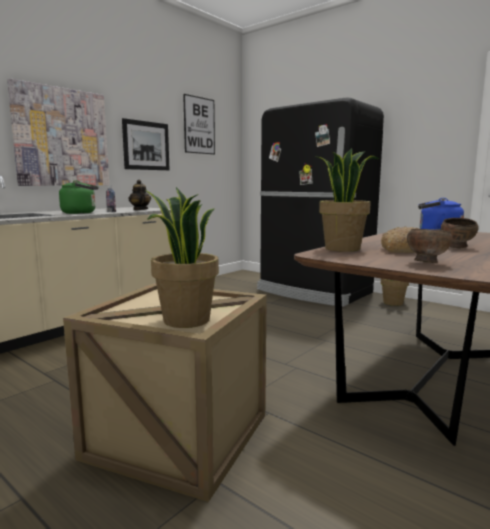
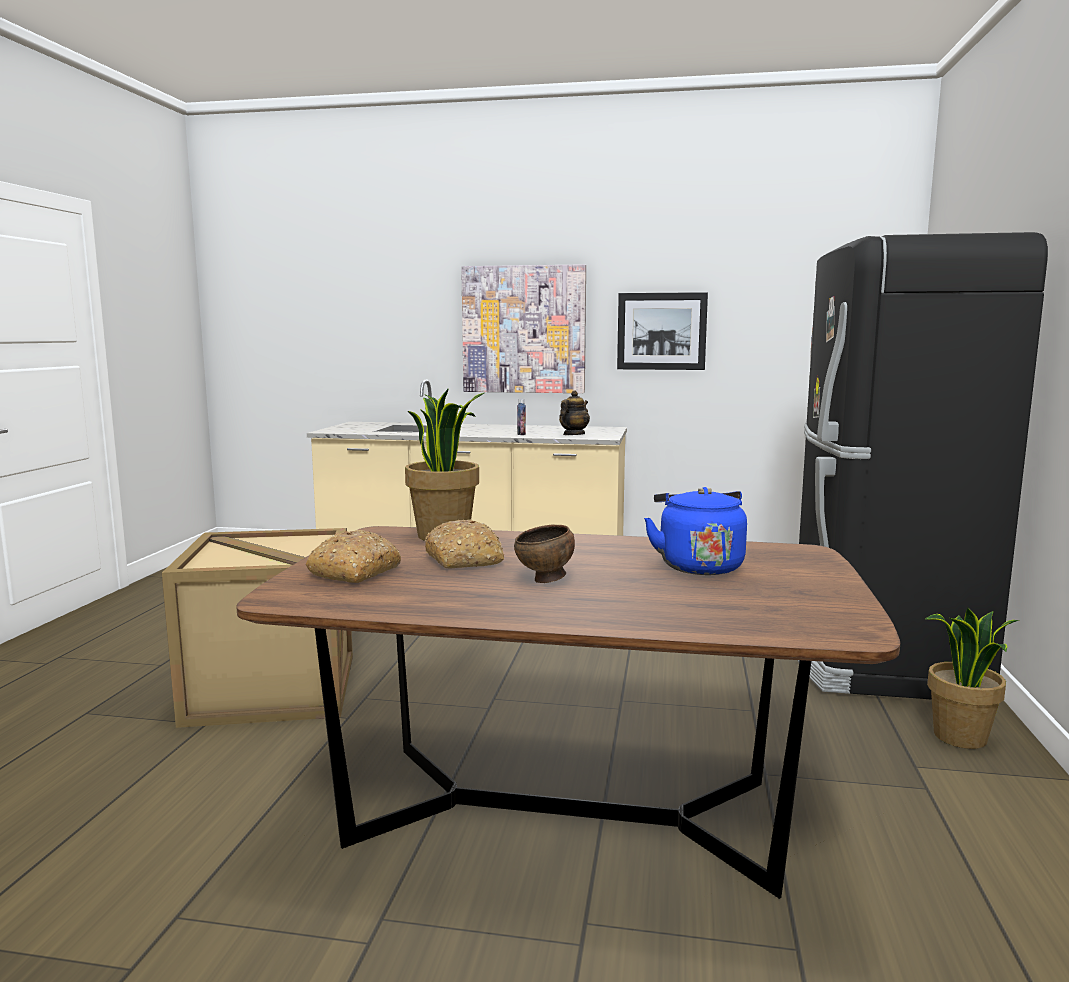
camera: 60 degrees right, 0 degrees up
green kettle [59,180,99,214] -> none
potted plant [145,187,219,328] -> none
picture [183,94,215,155] -> none
brown bowl [407,229,452,263] -> bread [306,530,401,583]

